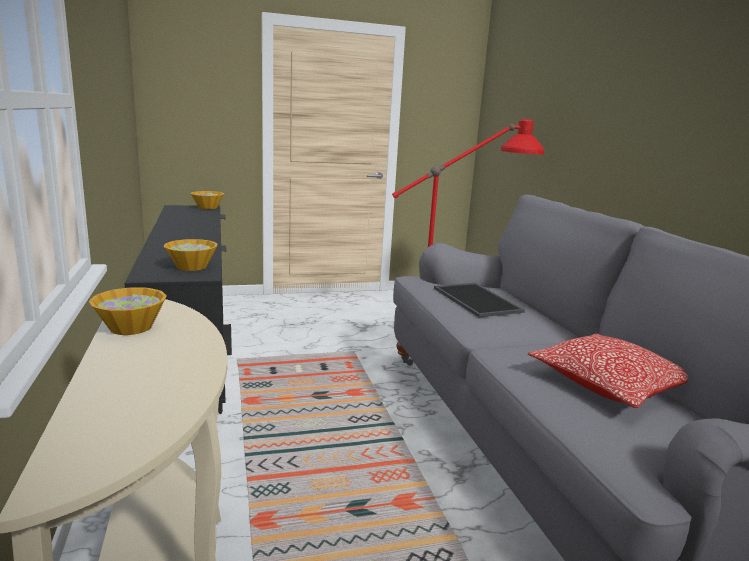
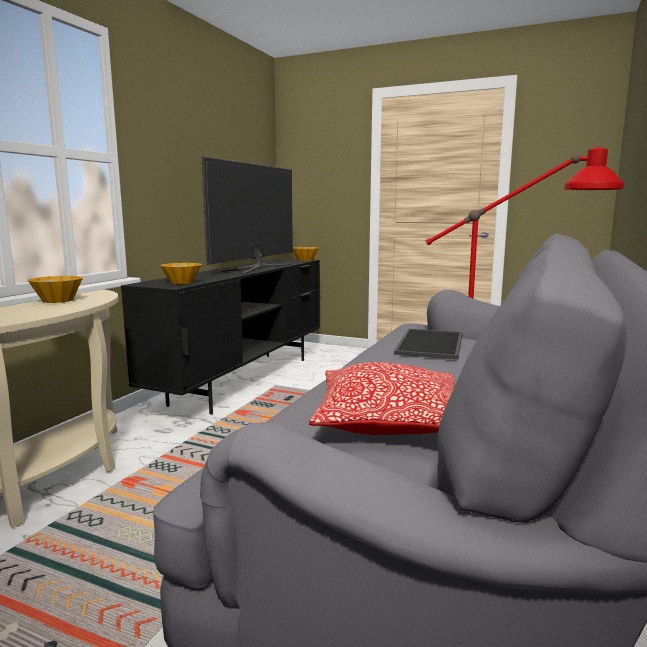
camera: 40 degrees right, 5 degrees down
none -> television [201,156,293,274]

